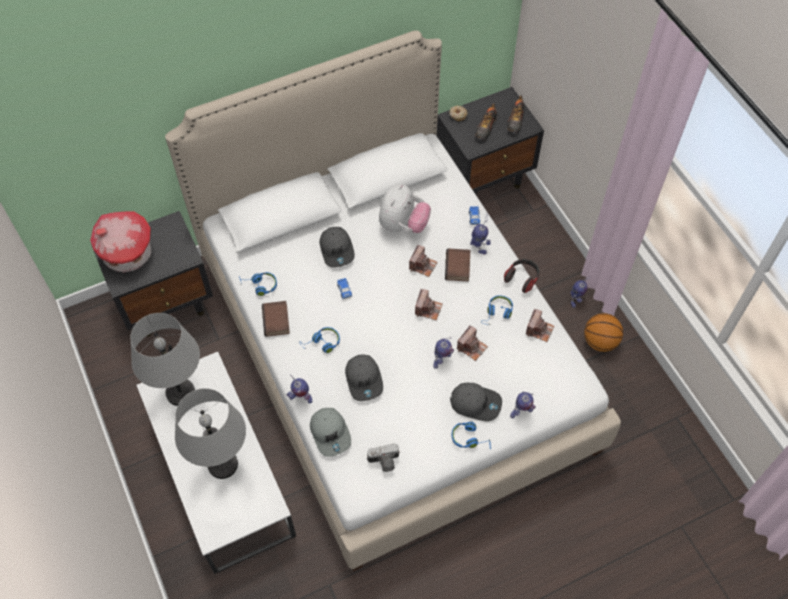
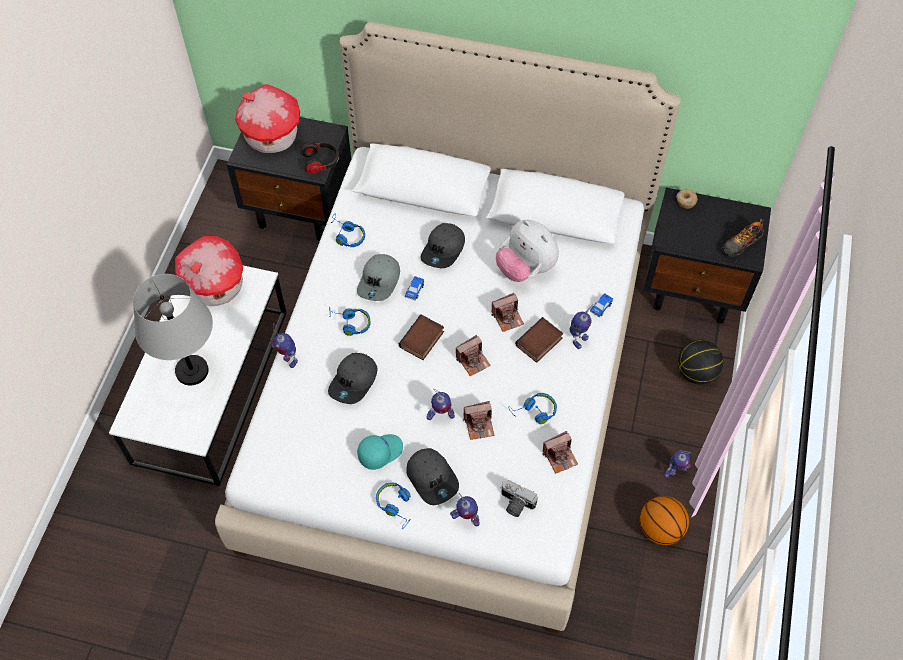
camera: 40 degrees right, 0 degrees up
grey table lamp [130,313,200,406] -> toy house [175,236,243,306]
book [262,301,290,337] -> book moved to [399,314,444,360]
grey cap [310,408,351,457] -> grey cap moved to [357,254,400,301]
camera [367,443,400,472] -> camera moved to [500,480,538,517]
plush toy [379,184,431,233] -> plush toy turned 75 degrees clockwise [496,220,559,282]
shoe [475,103,498,141] -> none
headphones [504,259,540,293] -> headphones moved to [300,142,339,174]
none -> turquoise cap [357,434,403,470]
none -> basketball [678,340,724,384]

